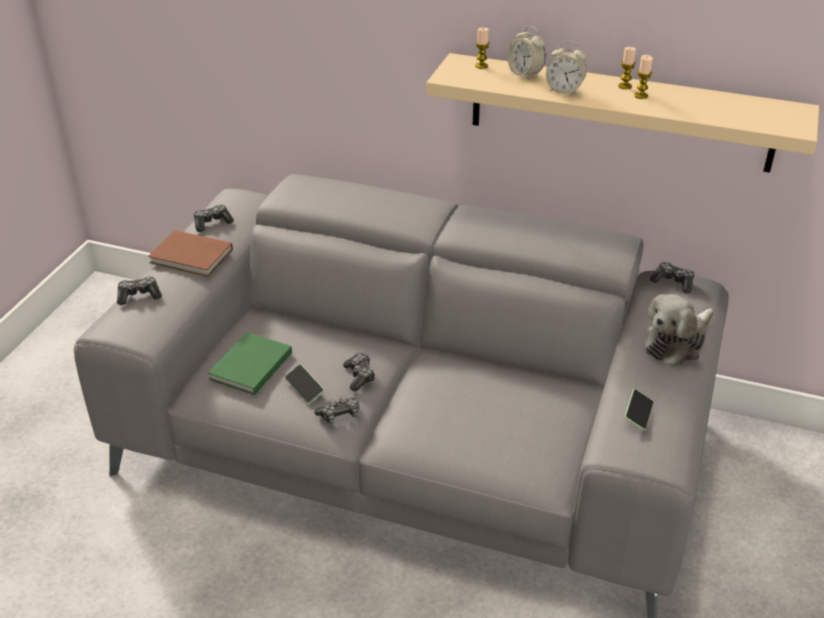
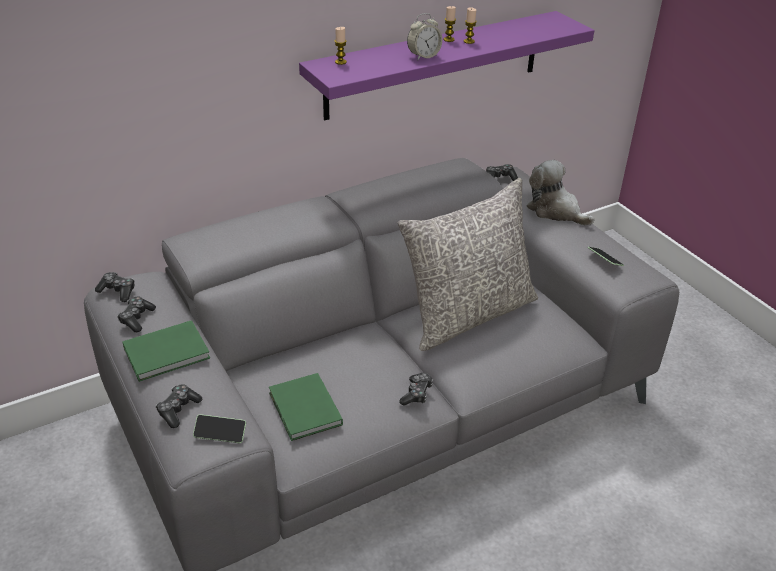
camera: 50 degrees left, 0 degrees up
brown book [148,230,233,277] -> green book [122,320,210,382]
phone [285,364,324,404] -> phone moved to [193,414,246,443]
game controller [343,353,375,391] -> game controller moved to [95,272,135,302]
beige shelf [426,53,819,173] -> purple shelf [299,11,594,120]
alarm clock [507,26,546,80] -> none
plush toy [644,294,714,367] -> plush toy turned 135 degrees clockwise [526,160,595,226]
none -> grey pillow [398,178,538,351]

